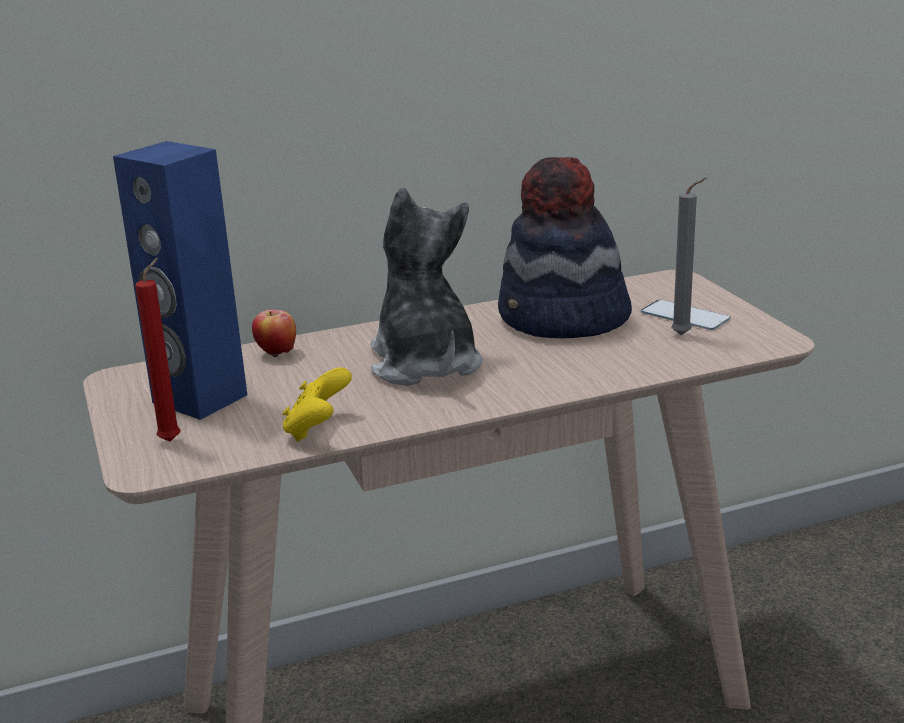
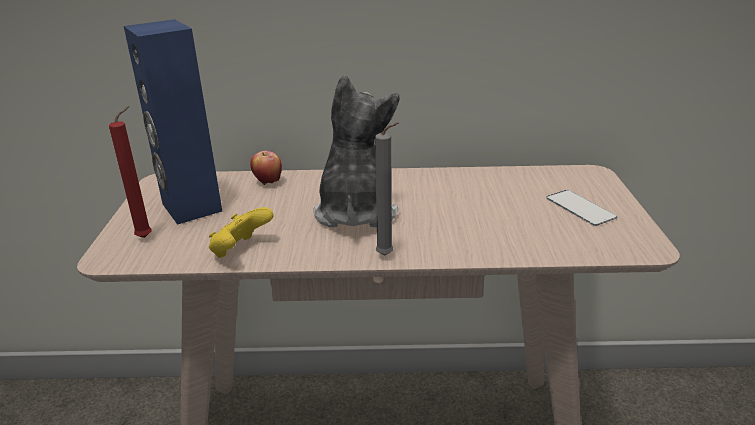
camera: 20 degrees right, 5 degrees up
hat [498,157,632,338] -> none
grey candle [671,178,707,335] -> grey candle moved to [375,122,399,256]

